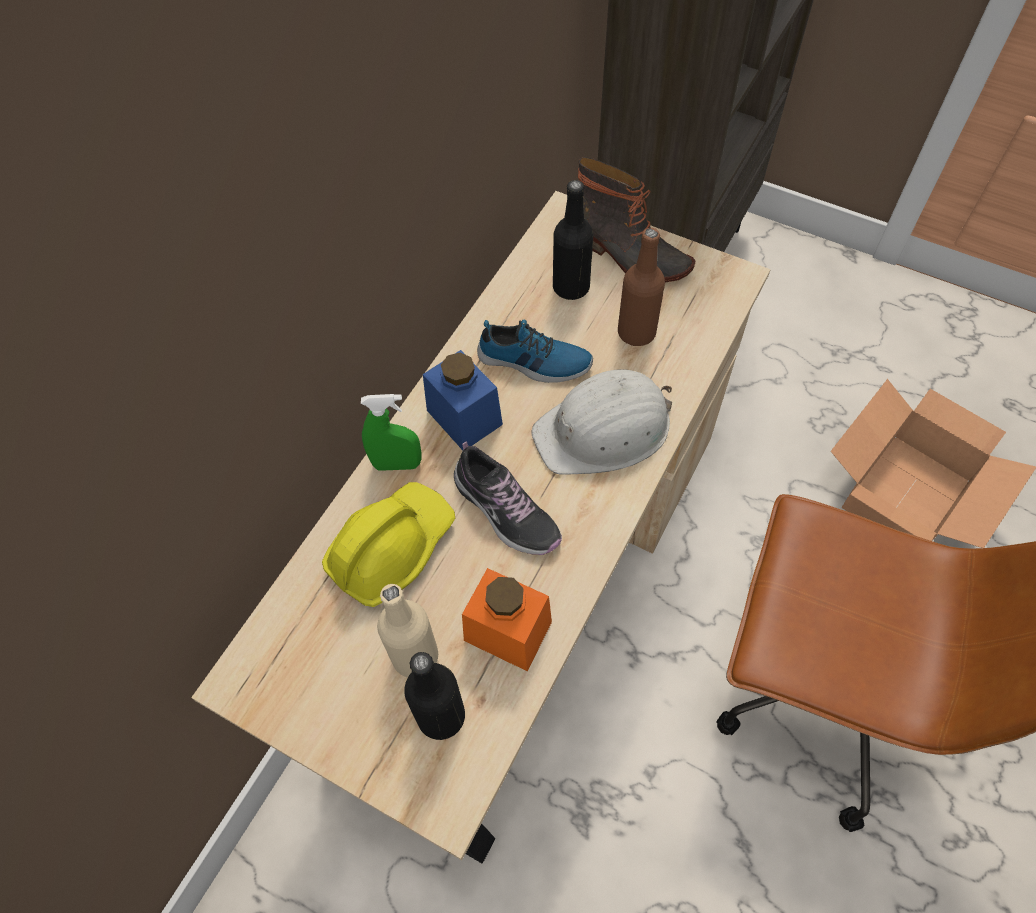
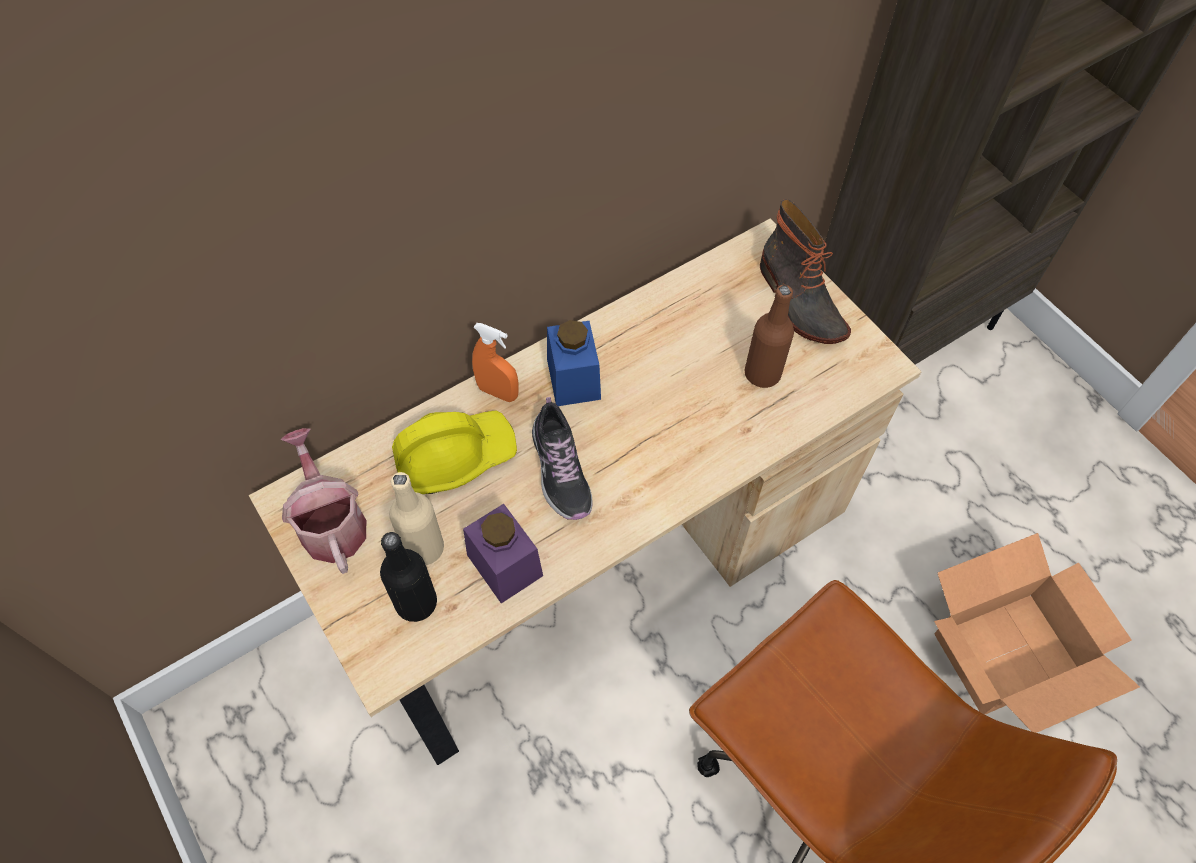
camera: 25 degrees right, 0 degrees up
green spray bottle [361,394,422,471] -> orange spray bottle [472,323,519,402]
orange jar [462,568,552,671] -> purple jar [463,504,543,603]
shoe [477,320,593,383] -> none
white hard hat [531,369,672,475] -> none
black bottle [553,180,593,300] -> none
none -> watering can [280,428,366,574]

